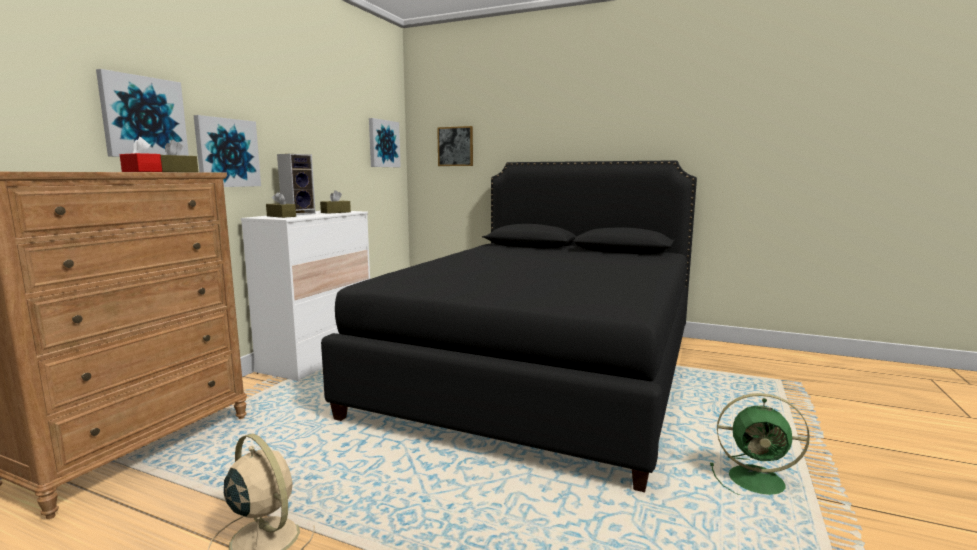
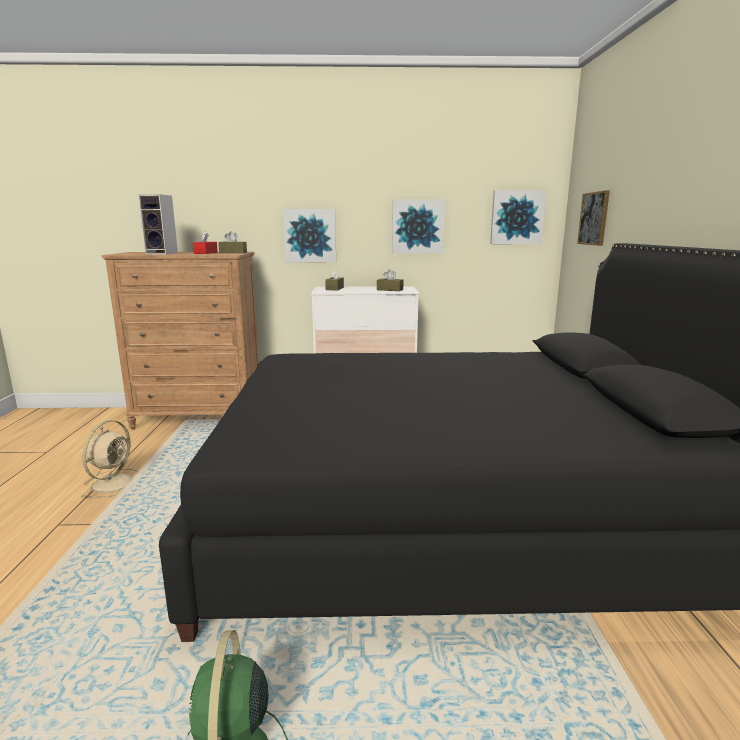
camera: 65 degrees right, 5 degrees up
picture [96,69,189,157] -> picture moved to [392,200,445,253]
speaker [277,154,316,215] -> speaker moved to [138,194,178,255]

